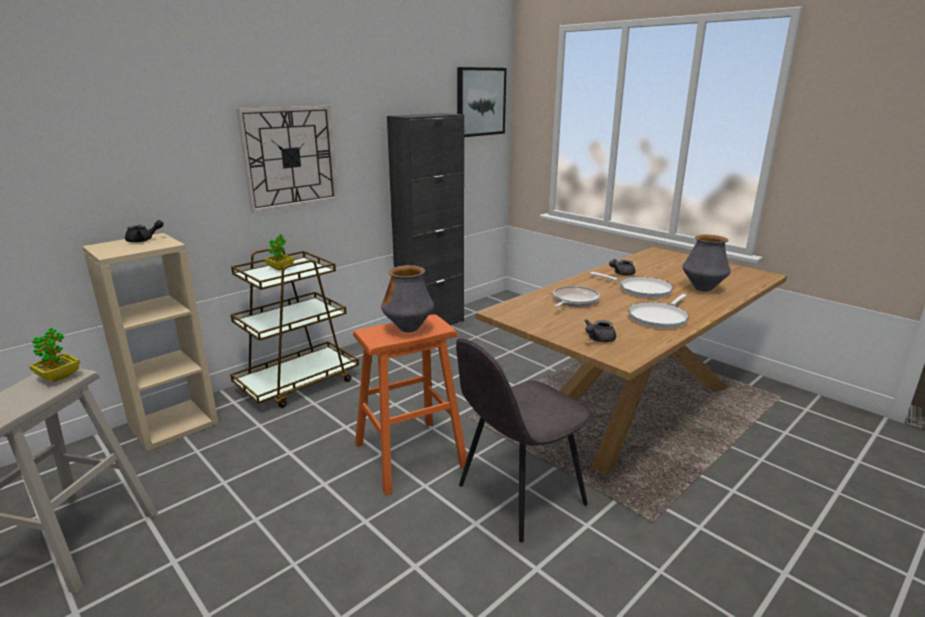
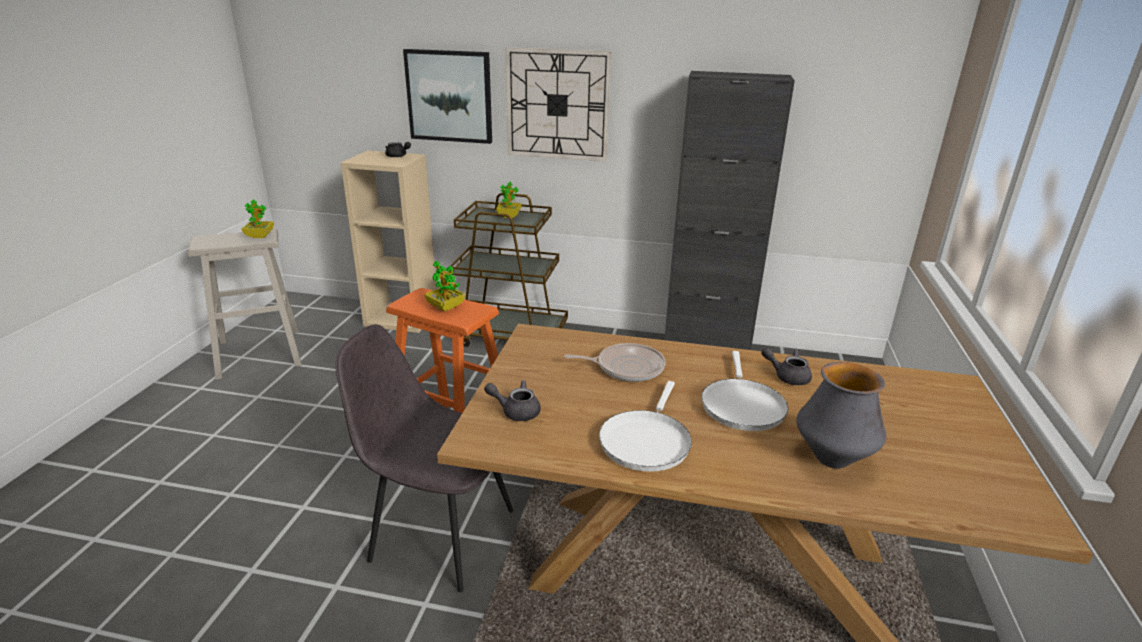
camera: 55 degrees right, 5 degrees up
vase [381,265,434,332] -> potted plant [425,261,465,312]
picture [457,67,507,137] -> picture moved to [403,49,492,144]
white frying pan [629,294,689,328] -> white frying pan turned 75 degrees counterclockwise [599,381,692,472]

